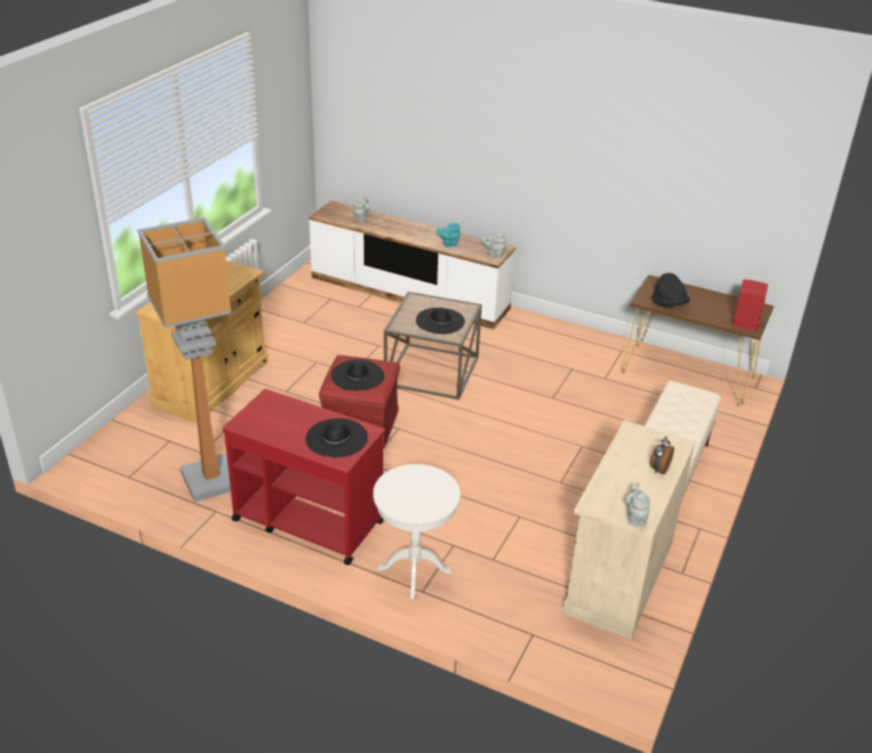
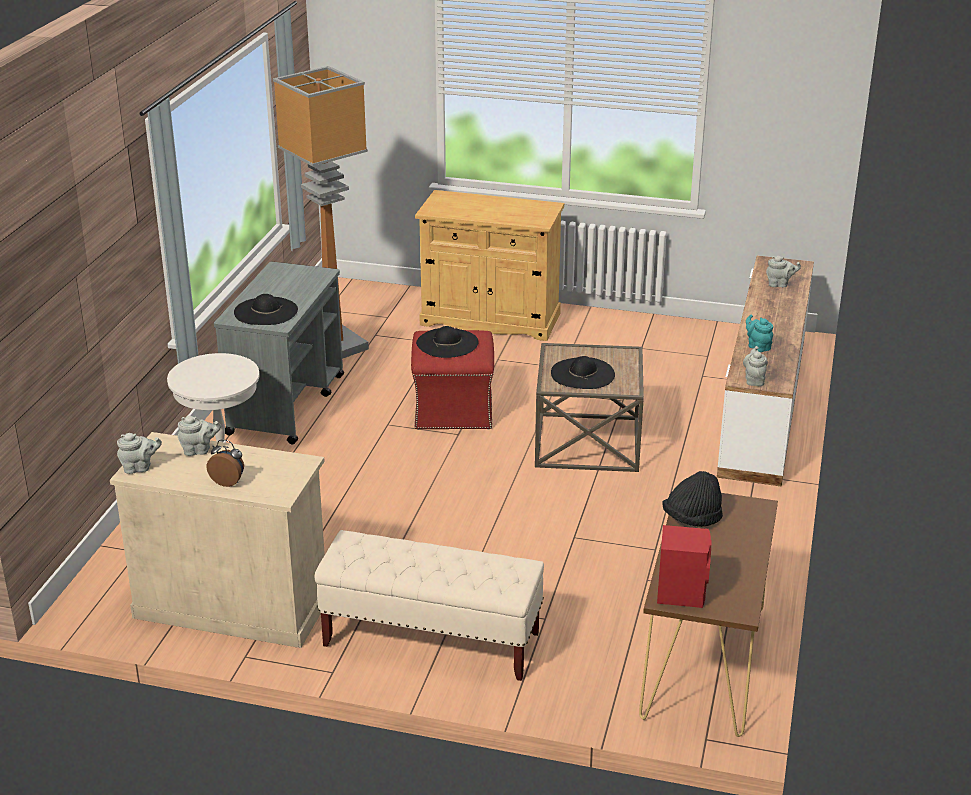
camera: 80 degrees right, 5 degrees down
red cart [223,389,385,565] -> grey cart [214,262,344,444]
none -> grey teapot [178,416,221,456]

